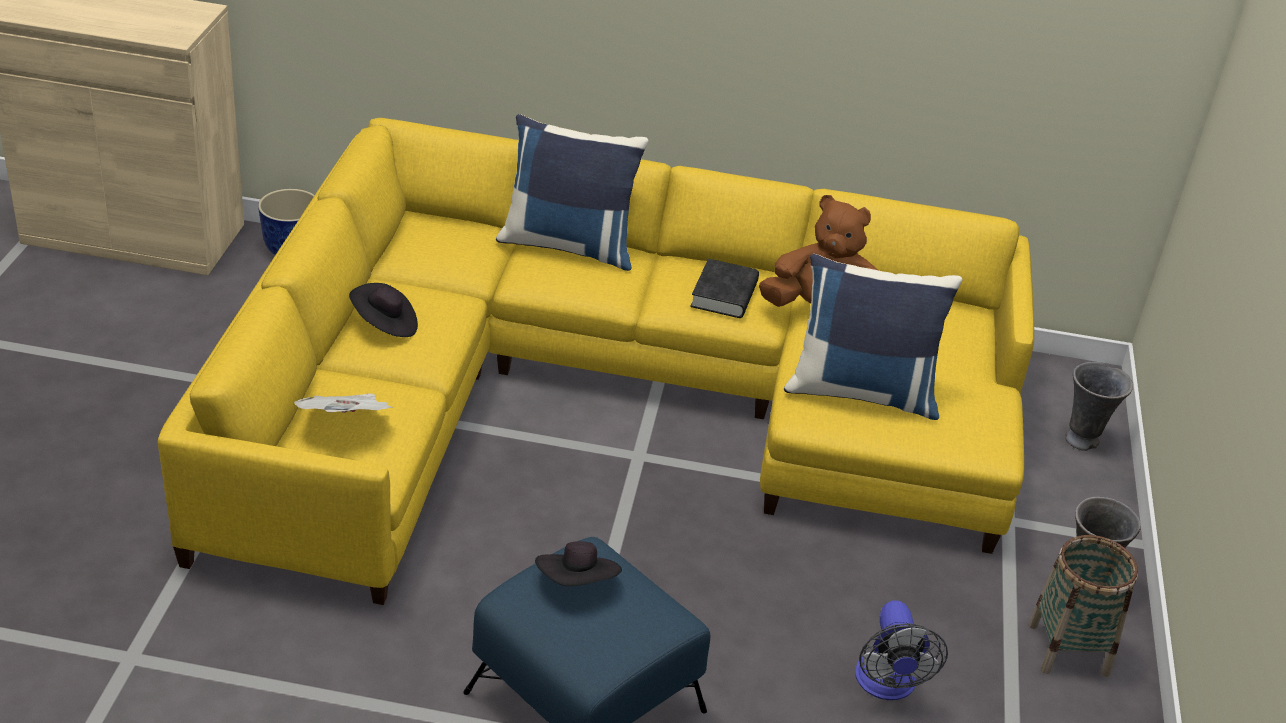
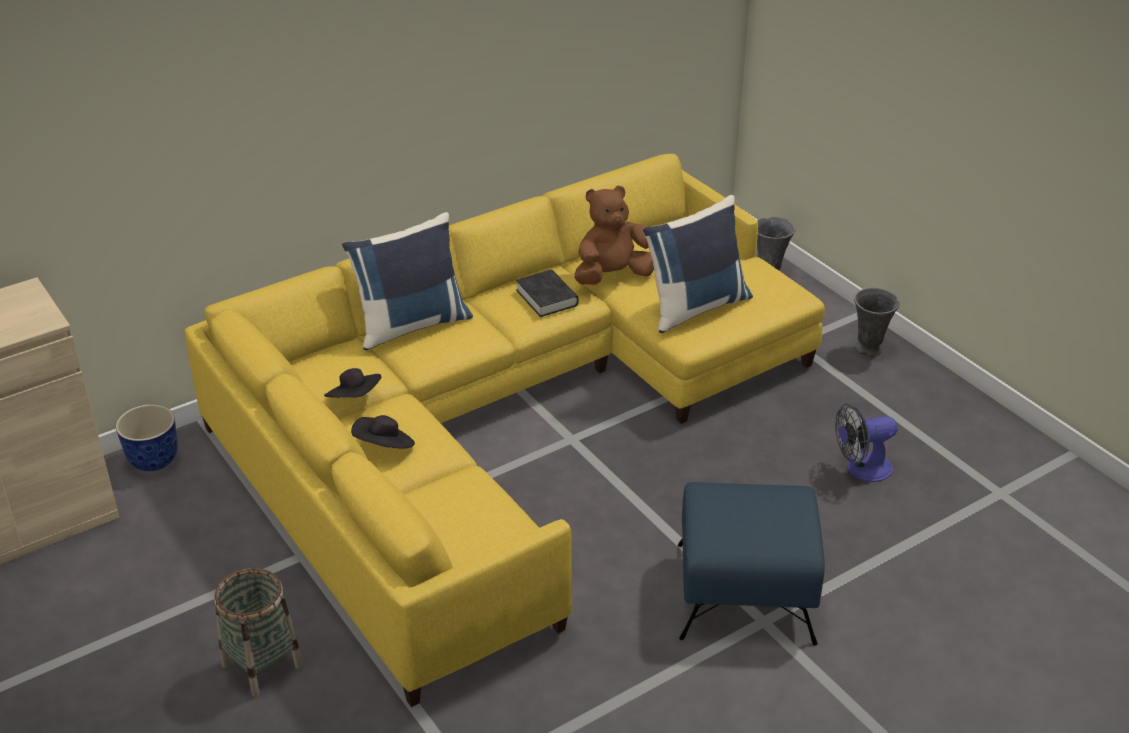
camera: 40 degrees left, 0 degrees up
newspaper [294,393,393,413] -> none
black hat [535,541,622,586] -> black hat moved to [324,368,381,398]
fan [855,600,948,700] -> fan turned 120 degrees clockwise [835,403,898,482]
basket [1028,535,1138,677] -> basket moved to [214,568,303,697]

